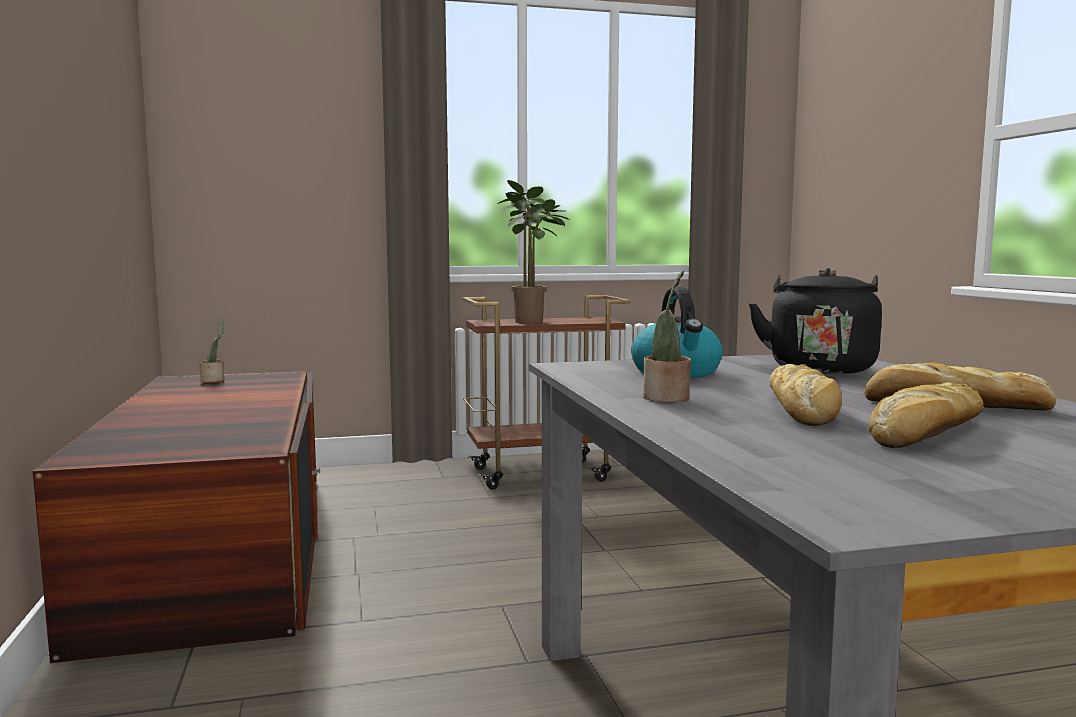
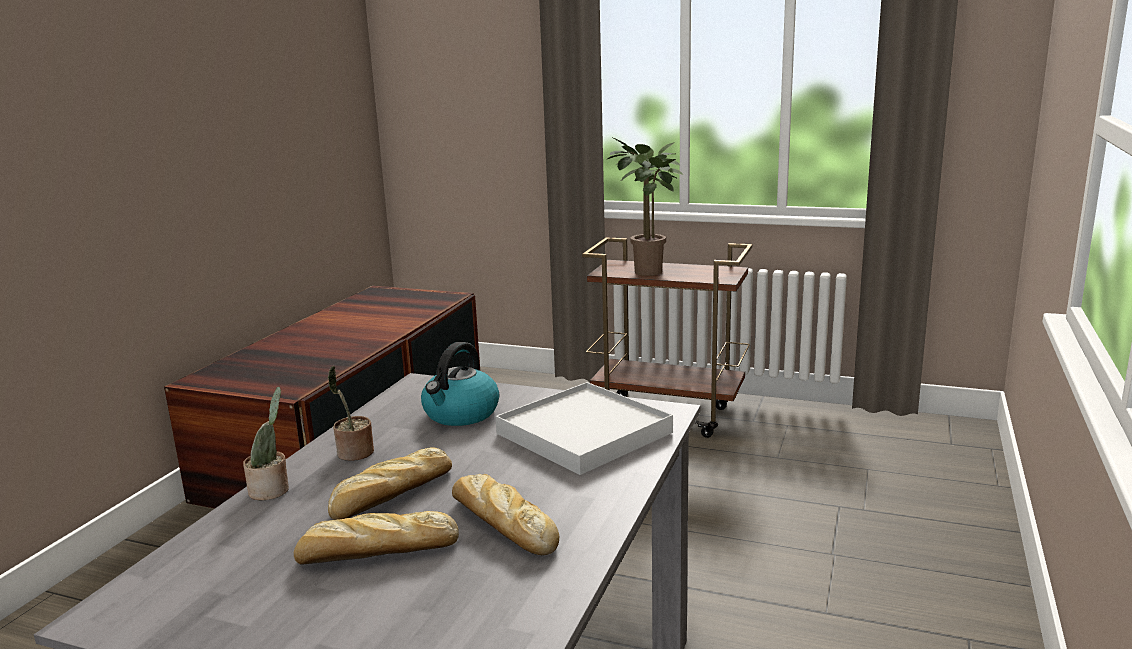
camera: 35 degrees right, 10 degrees up
potted plant [199,318,224,382] -> potted plant moved to [243,387,289,500]
black kettle [748,268,882,374] -> white tray [495,382,673,475]

